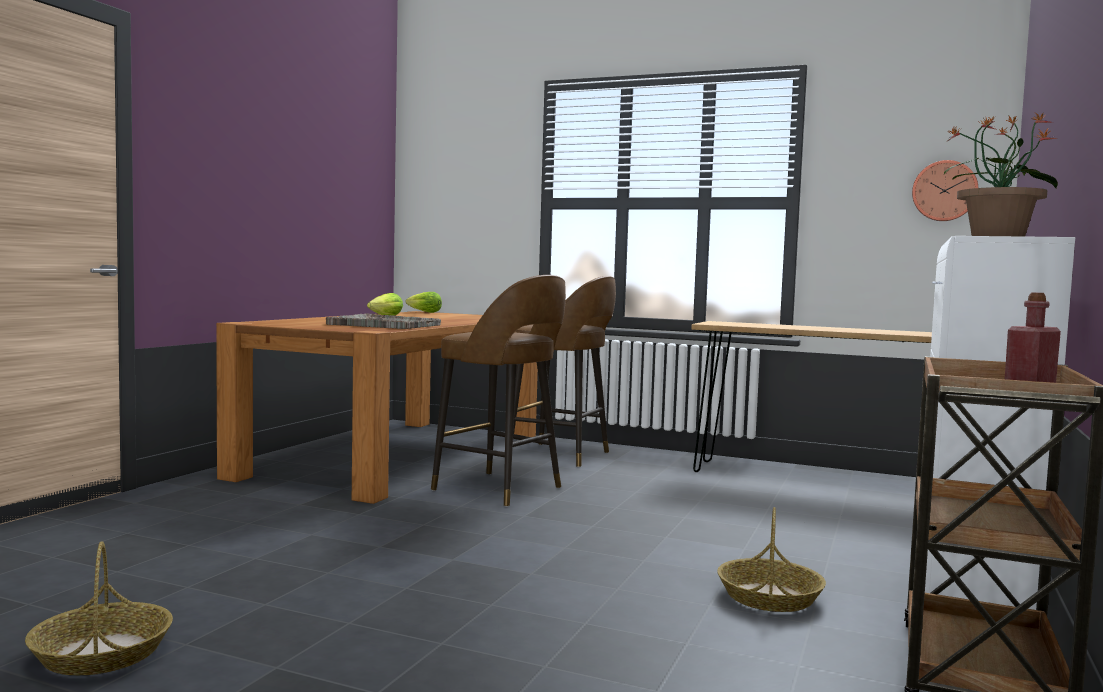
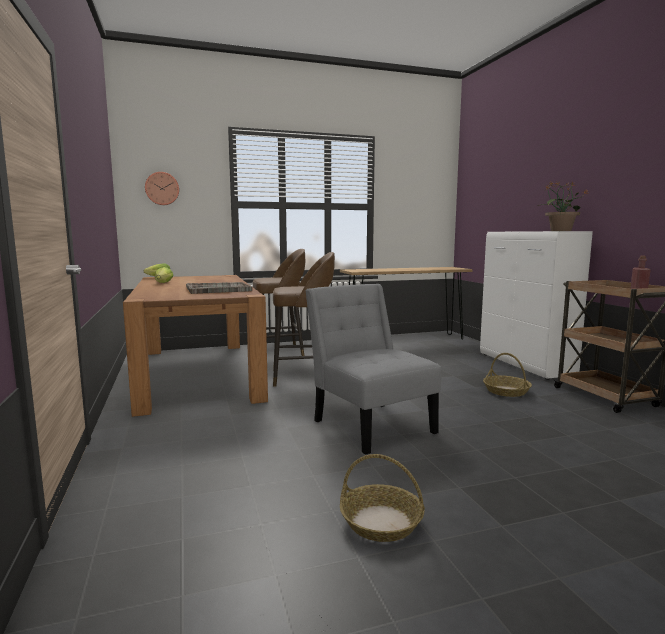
camera: 40 degrees left, 5 degrees up
wall clock [912,160,978,221] -> wall clock moved to [145,172,179,205]
none -> grey chair [306,284,441,455]

